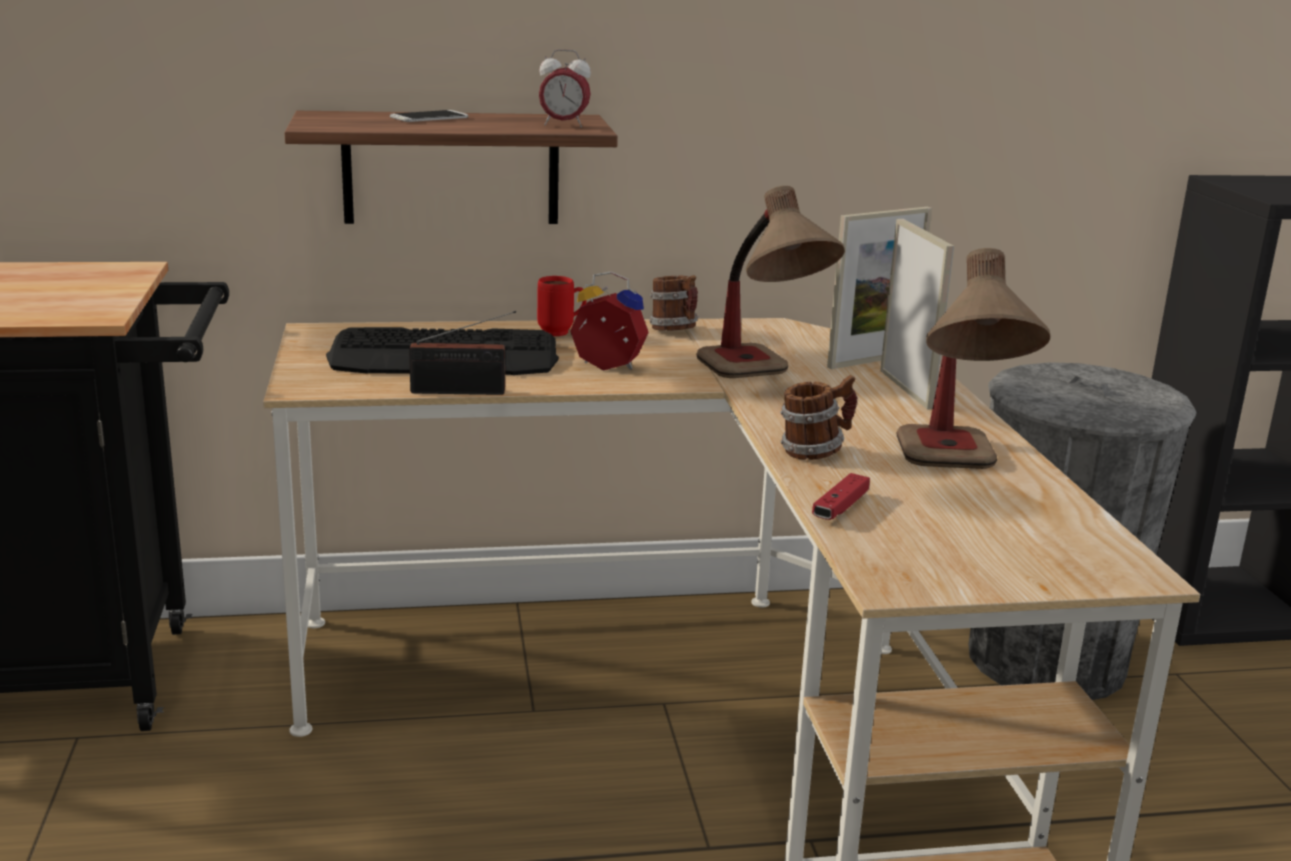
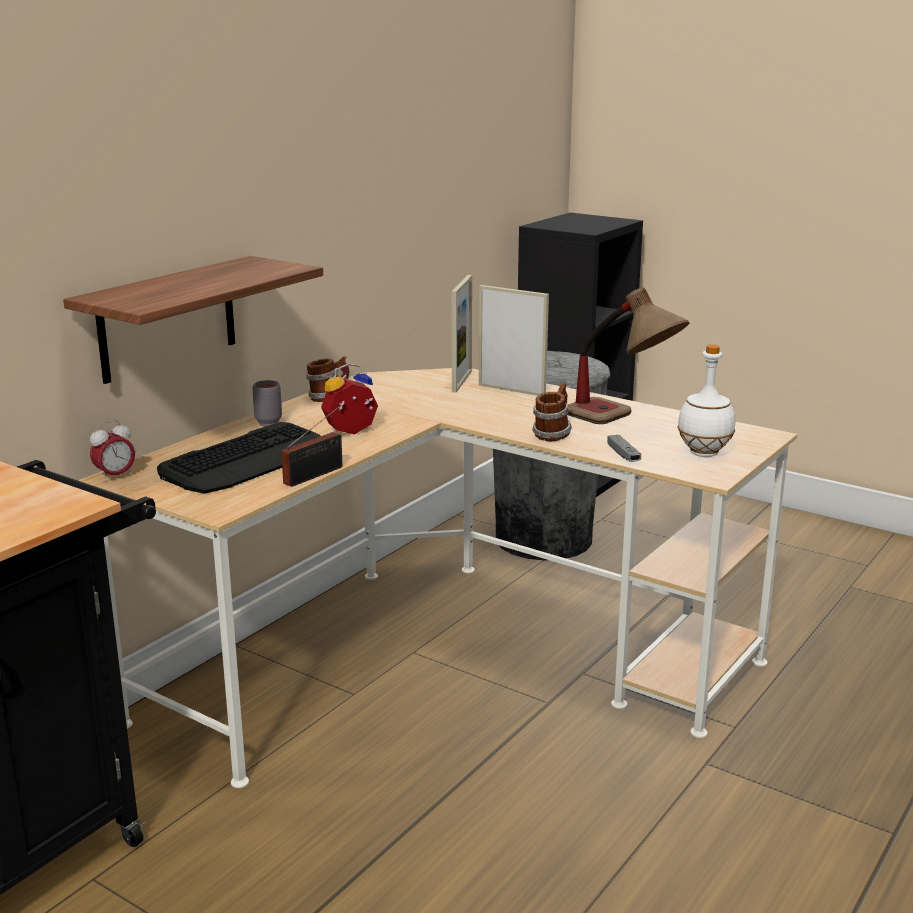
camera: 45 degrees left, 0 degrees up
phone [390,110,468,122] -> none
red mug [537,276,587,336] -> grey mug [252,380,282,427]
alarm clock [539,49,591,127] -> alarm clock moved to [90,420,135,482]
table lamp [696,186,845,378] -> none
red game controller [812,473,870,520] -> grey game controller [607,435,641,462]
none -> white bottle [677,344,735,457]

